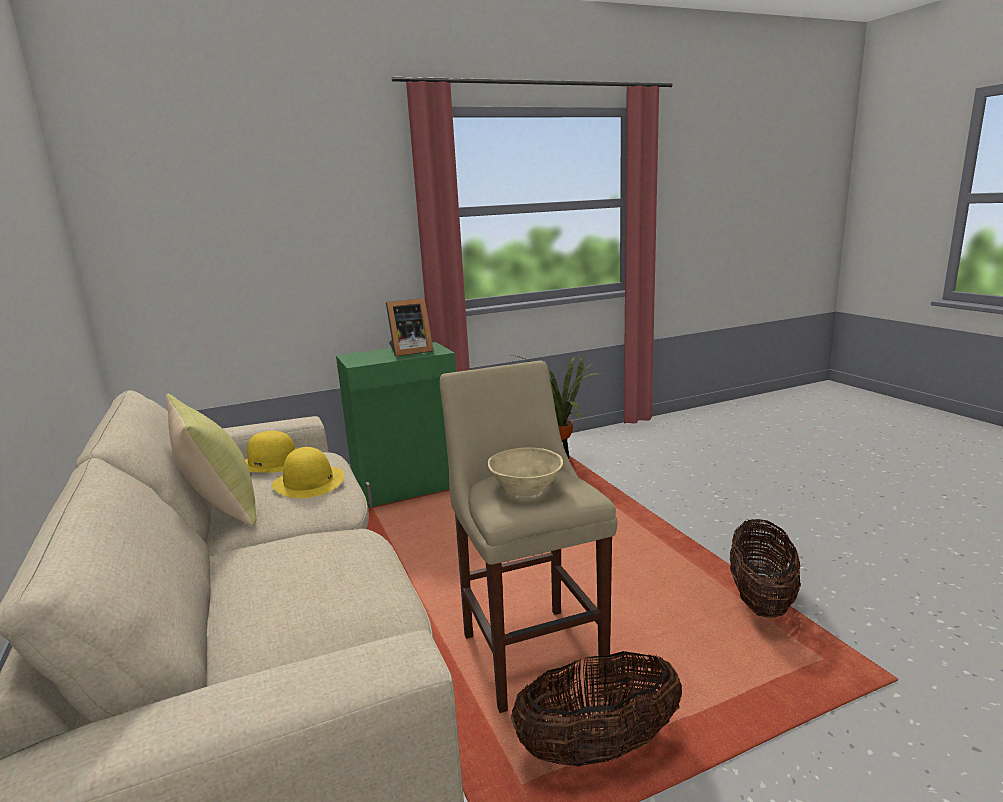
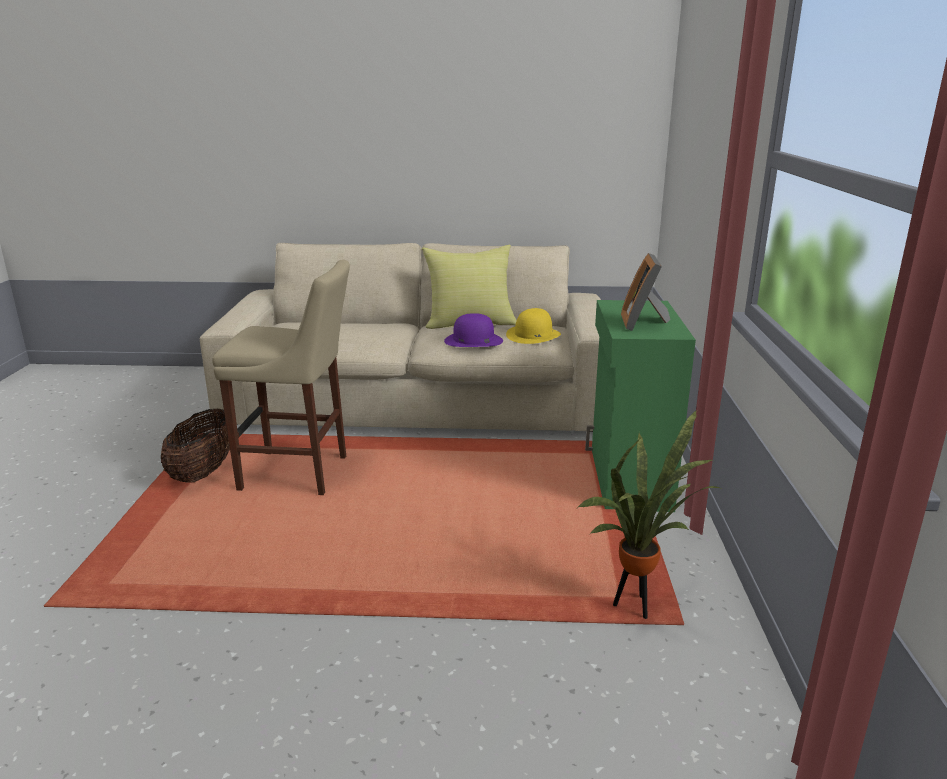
camera: 115 degrees right, 5 degrees up
yellow hat [272,447,344,498] -> purple hat [444,313,503,347]
beige bowl [488,447,563,496] -> none
basket [730,519,801,618] -> none

